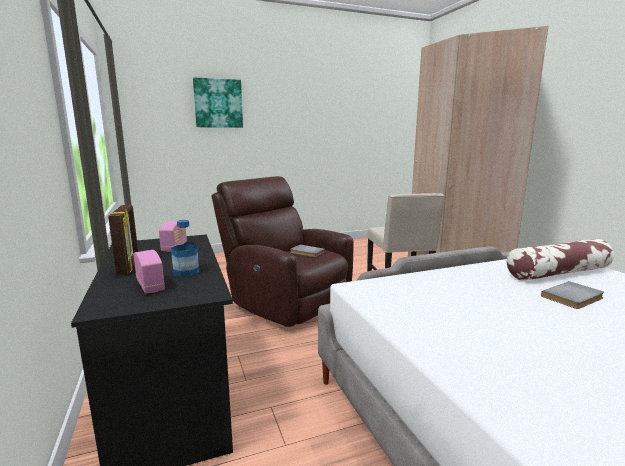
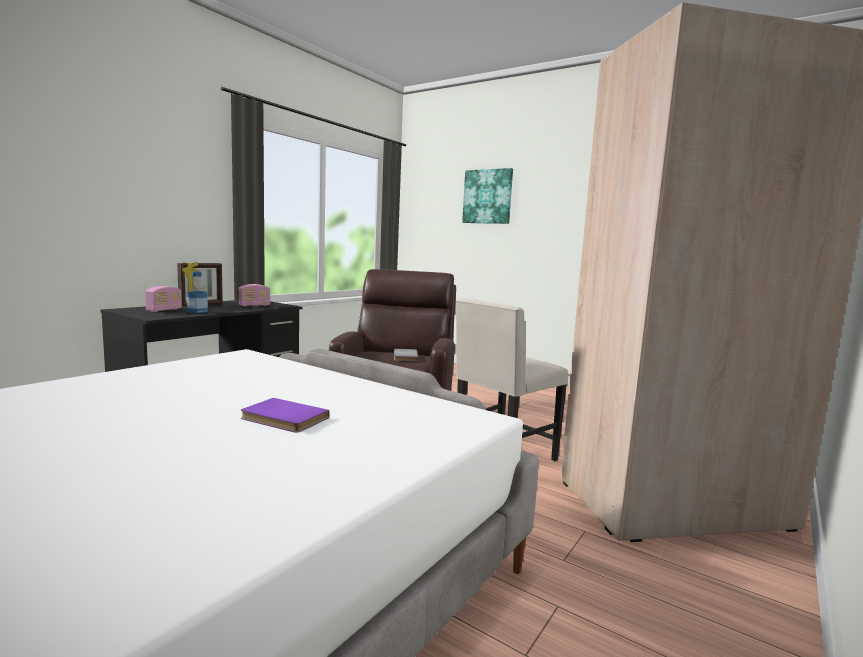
camera: 55 degrees right, 5 degrees down
pillow [507,239,614,281] -> none
grey book [541,281,604,309] -> purple book [241,398,330,433]

